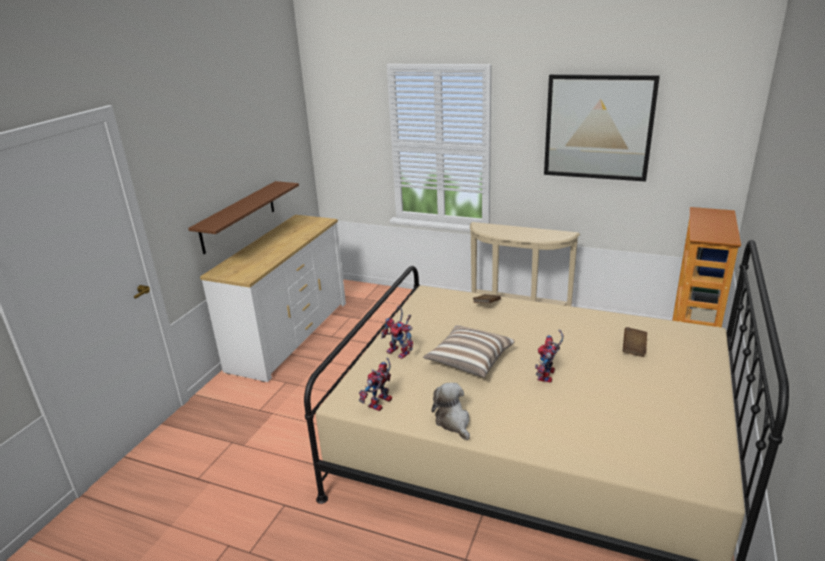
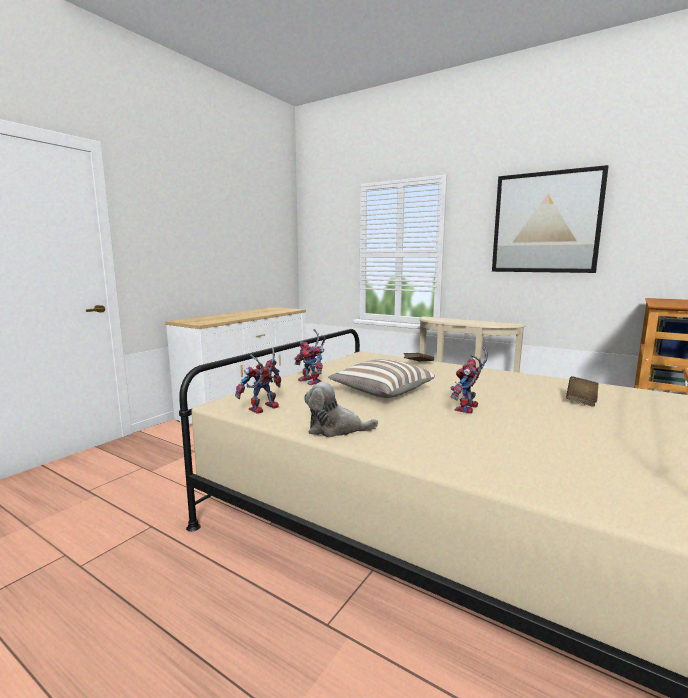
camera: 10 degrees right, 15 degrees down
brown shelf [188,181,299,254] -> none
plush toy [431,383,470,440] -> plush toy turned 75 degrees counterclockwise [304,382,378,437]

